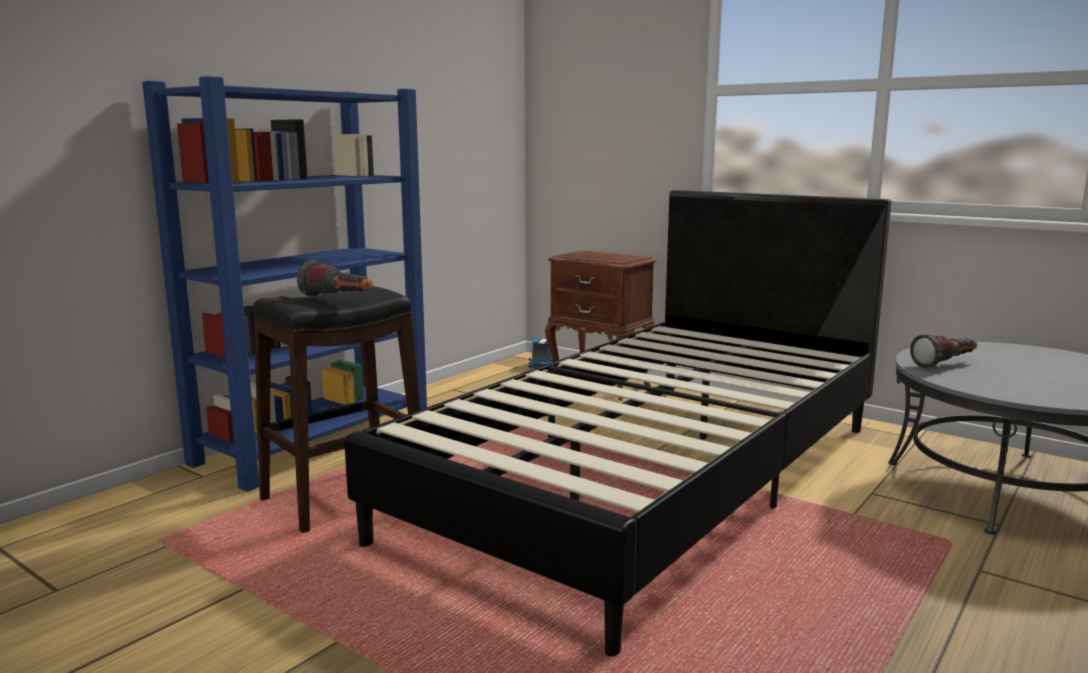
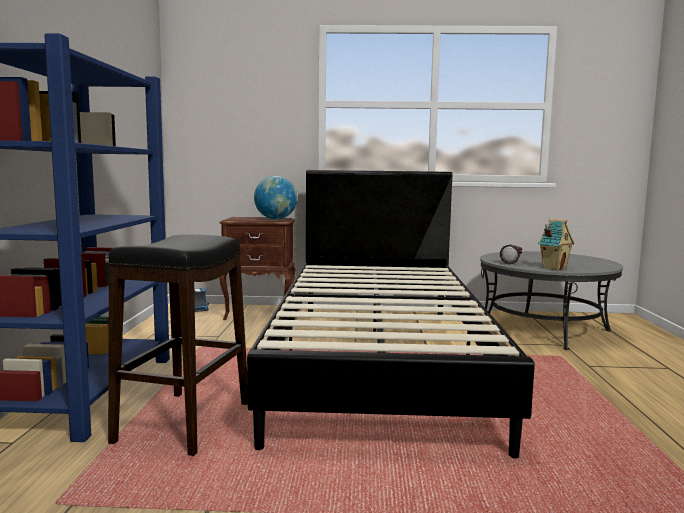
camera: 35 degrees left, 5 degrees down
flashlight [297,260,373,297] -> none
none -> globe [254,176,298,219]
none -> toy house [538,219,575,270]

